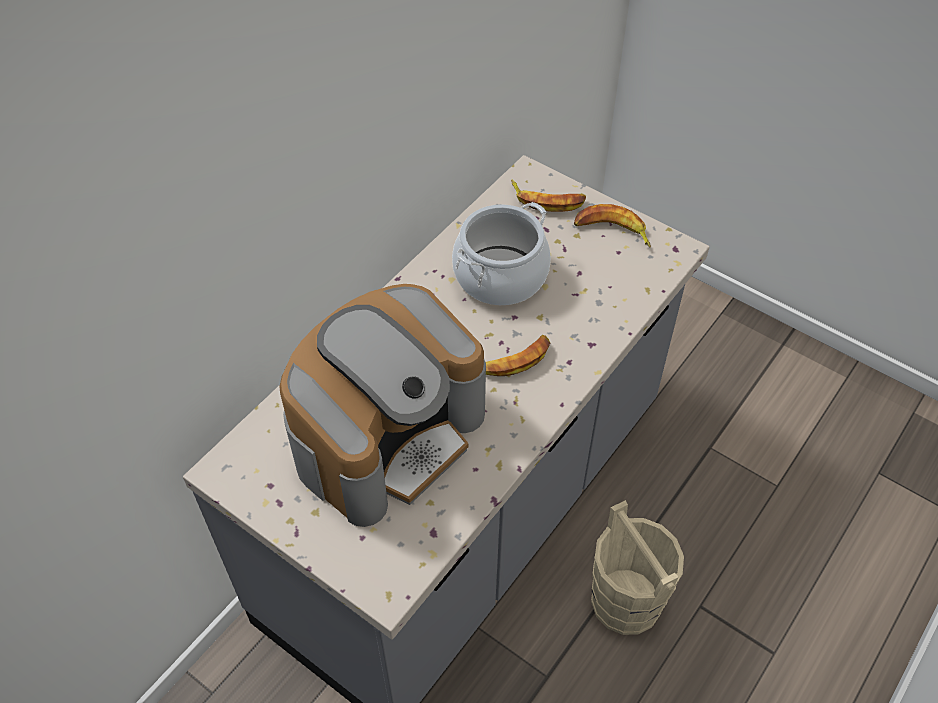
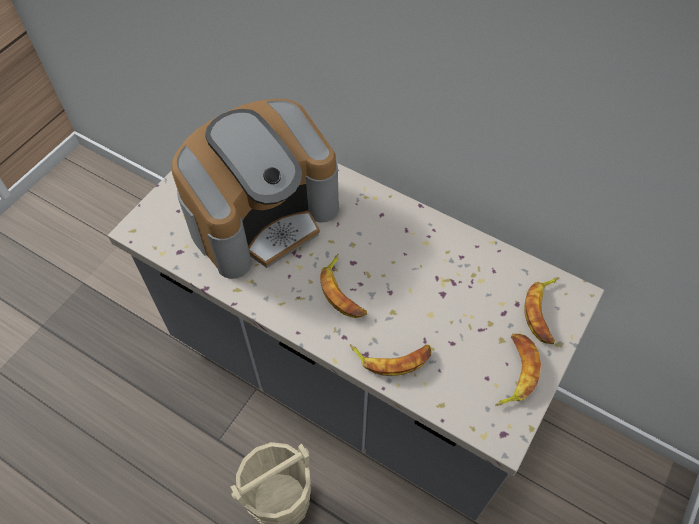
camera: 85 degrees right, 5 degrees up
coffee machine [279,284,486,527] -> coffee machine turned 75 degrees counterclockwise [171,99,339,279]
cooking pot [452,202,551,305] -> none
none -> banana [350,344,431,376]

